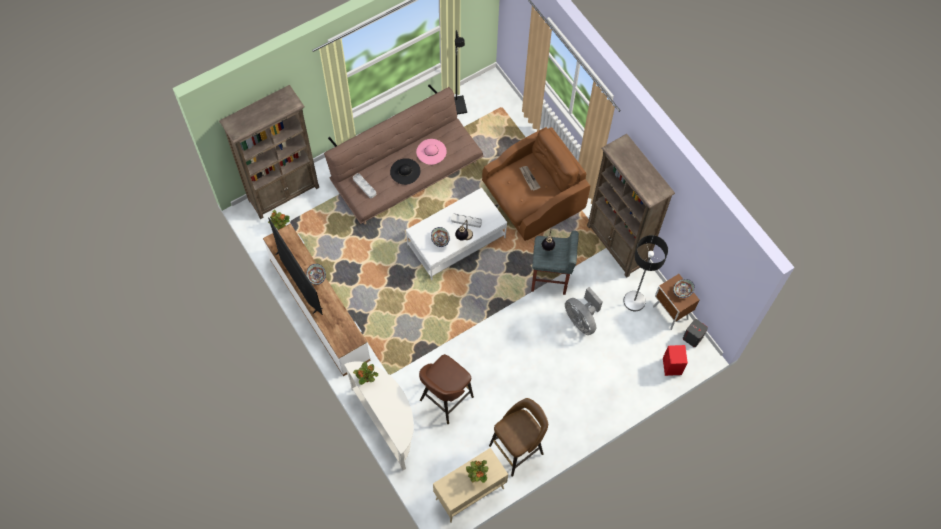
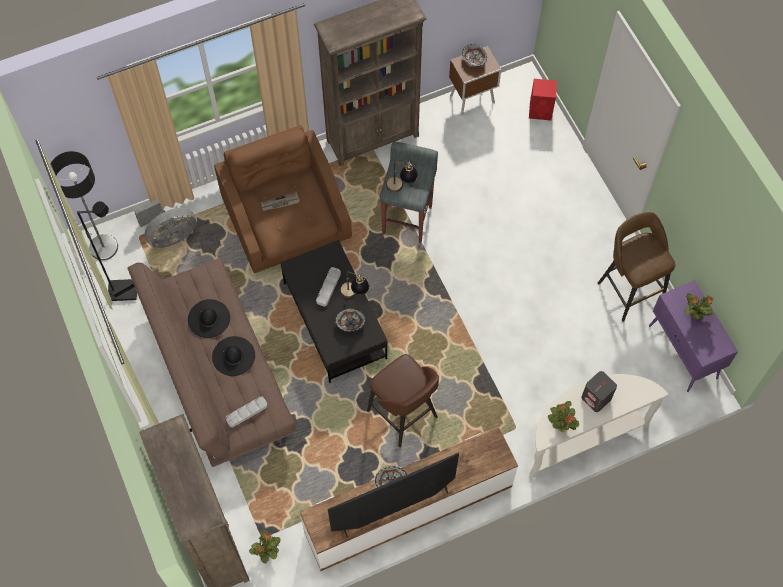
camera: 80 degrees left, 0 degrees up
white coffee table [406,188,507,280] -> black coffee table [280,240,388,383]
pink hat [416,139,447,165] -> black hat [188,299,230,338]
brown stool [419,354,474,424] -> brown stool moved to [367,354,439,447]
beige cabinet [433,448,508,523] -> purple cabinet [649,280,738,392]
grey fan [565,287,603,335] -> grey fan moved to [134,199,196,248]
floor lamp [624,235,668,311] -> floor lamp moved to [50,151,118,260]
grey speaker [683,319,708,347] -> grey speaker moved to [581,371,617,412]

